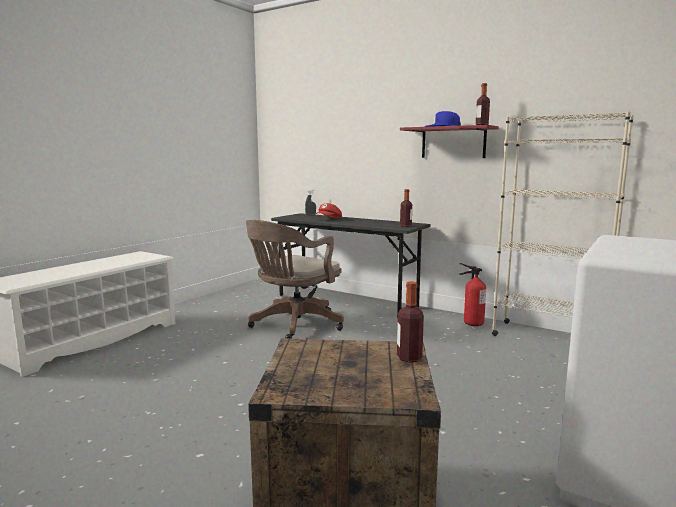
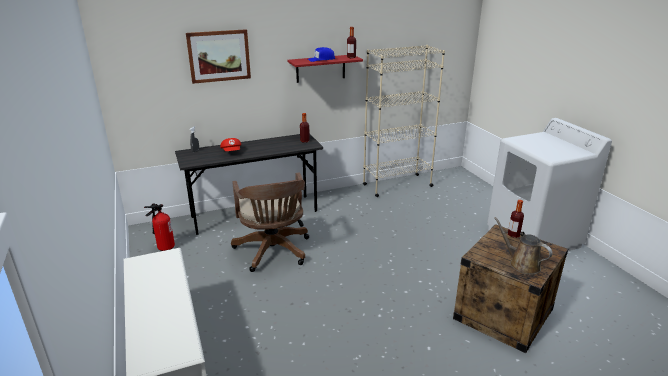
camera: 55 degrees left, 15 degrees up
fire extinguisher [459,263,486,326] -> fire extinguisher moved to [144,203,175,251]
none -> picture [186,29,251,84]
none -> brown watering can [494,217,553,275]

